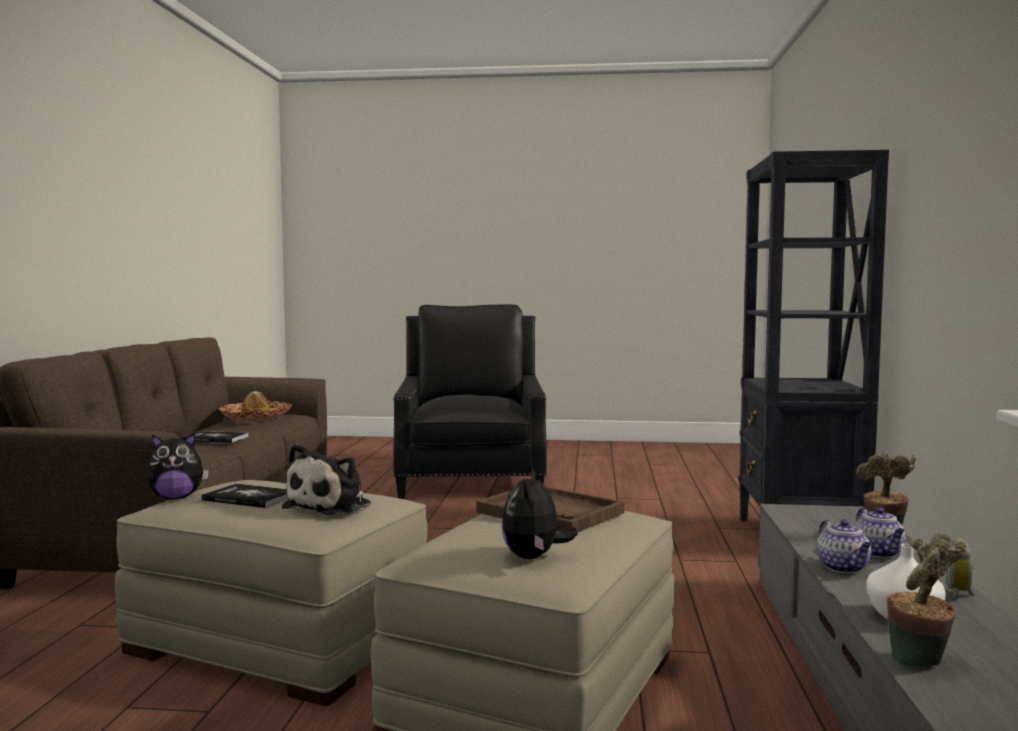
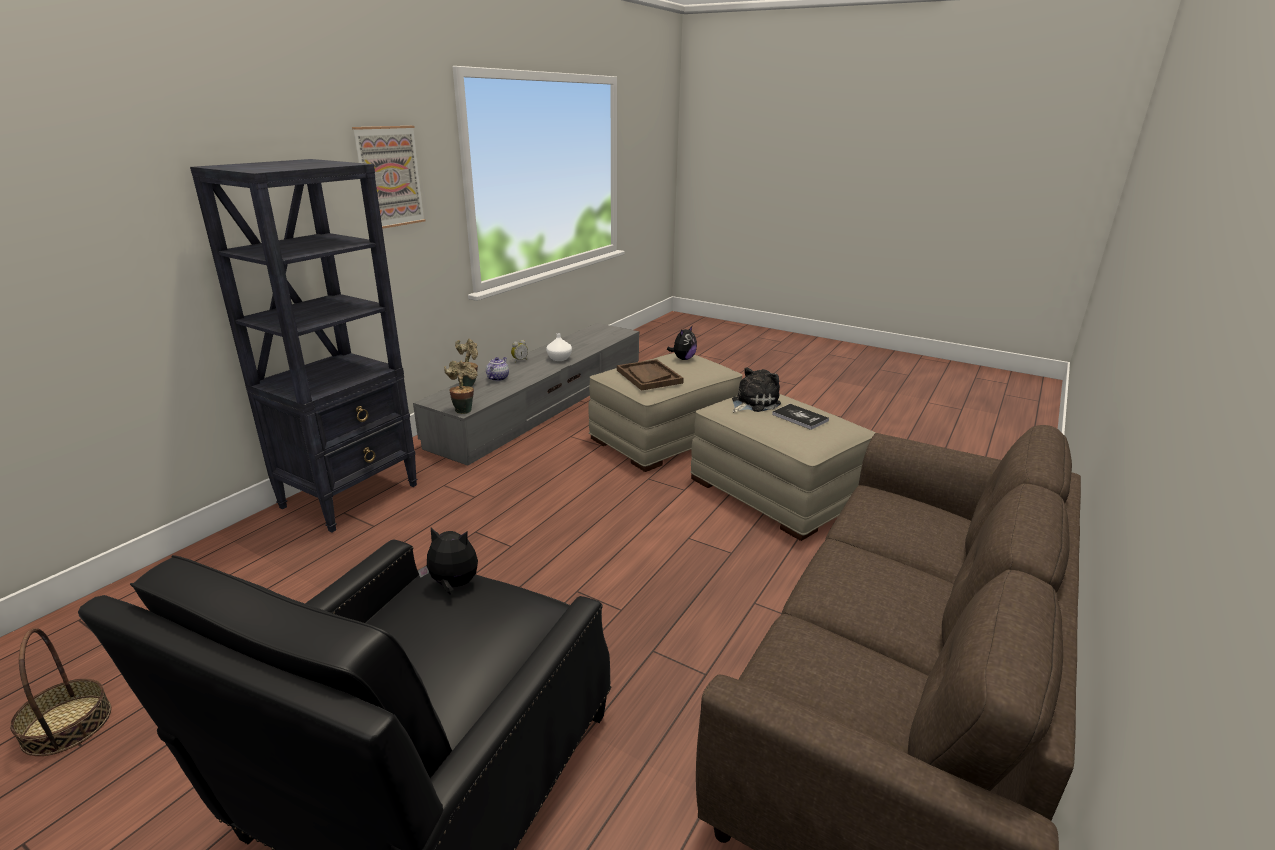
camera: 155 degrees left, 20 degrees up
plush toy [147,433,209,499] -> plush toy moved to [418,528,478,594]
book [181,431,249,443] -> none
hat [219,391,292,421] -> none
teapot [817,519,872,573] -> none
potted plant [886,534,966,667] -> potted plant moved to [444,360,478,414]
none -> basket [10,628,111,756]
none -> picture [352,126,425,229]

